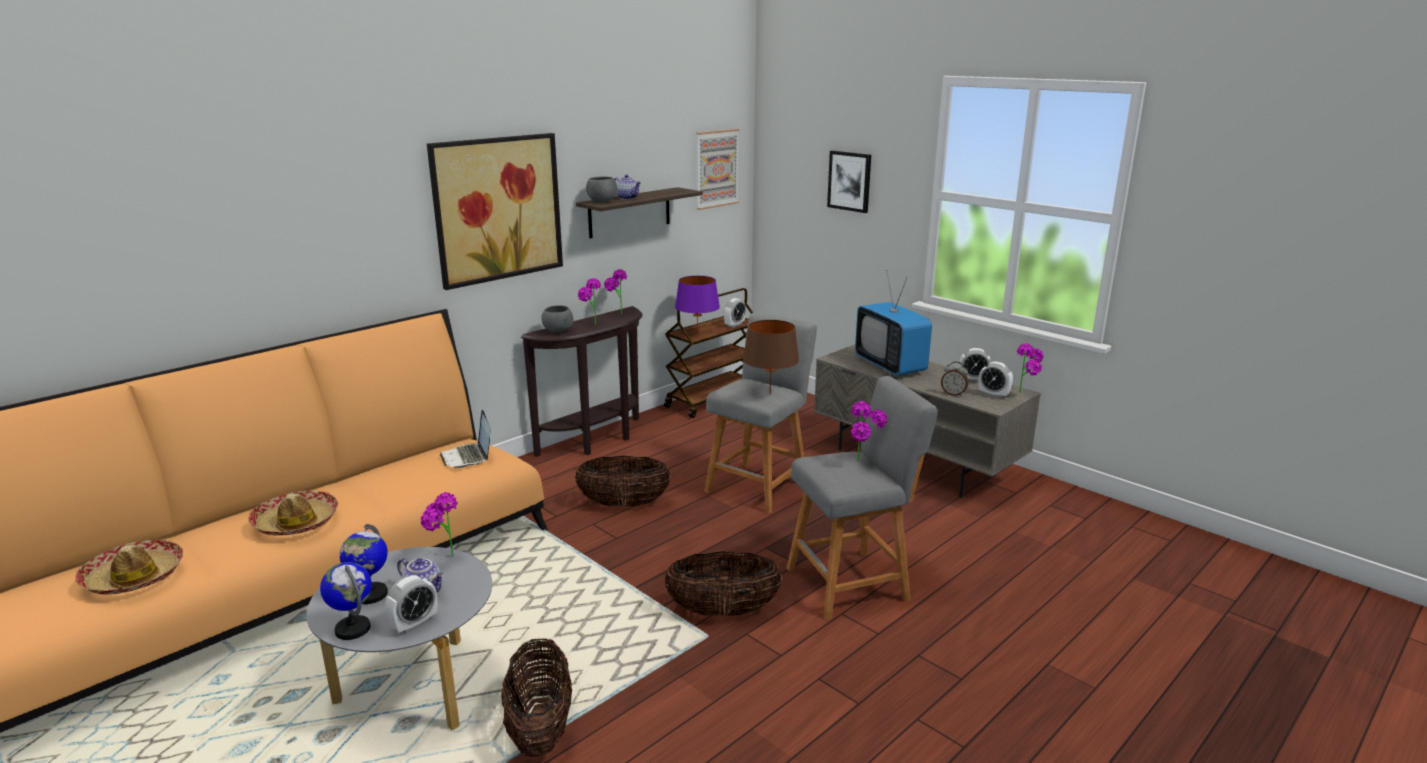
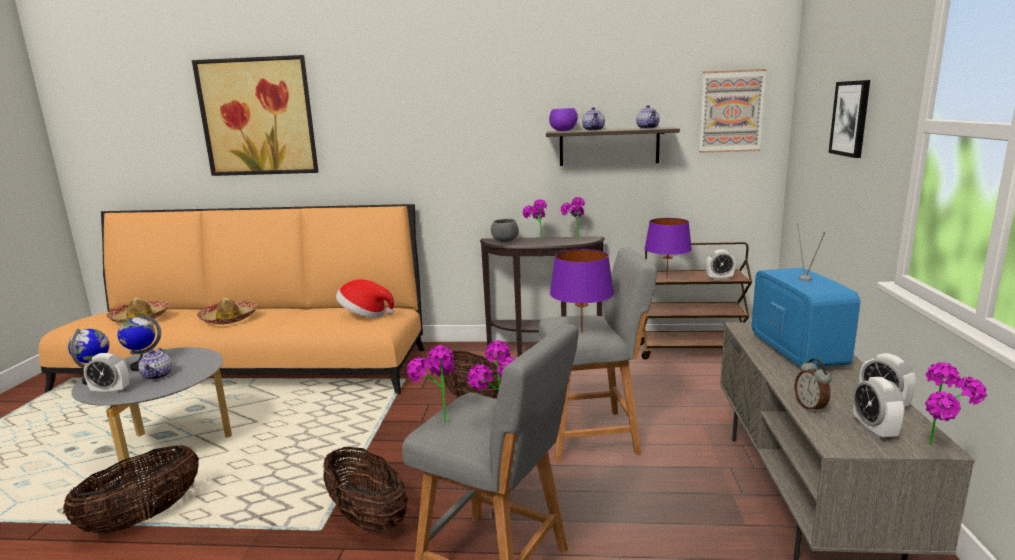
camera: 50 degrees right, 5 degrees down
potted plant [421,492,458,557] -> potted plant moved to [407,345,455,423]
picture [427,133,563,290] -> picture moved to [192,55,318,176]
laptop [440,410,491,468] -> hat [336,279,394,318]
grey bowl [586,176,618,203] -> purple bowl [549,108,578,131]
brown table lamp [743,320,799,394] -> purple table lamp [550,249,614,333]
television [855,270,932,375] -> television turned 150 degrees clockwise [752,223,861,367]
none -> teapot [636,105,660,129]

